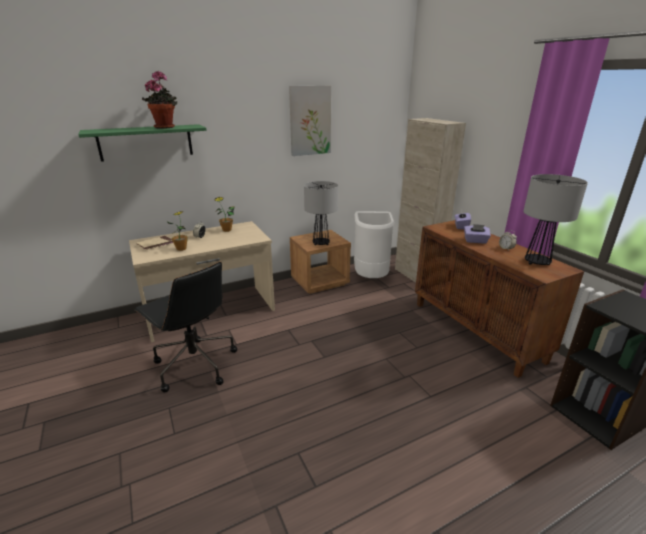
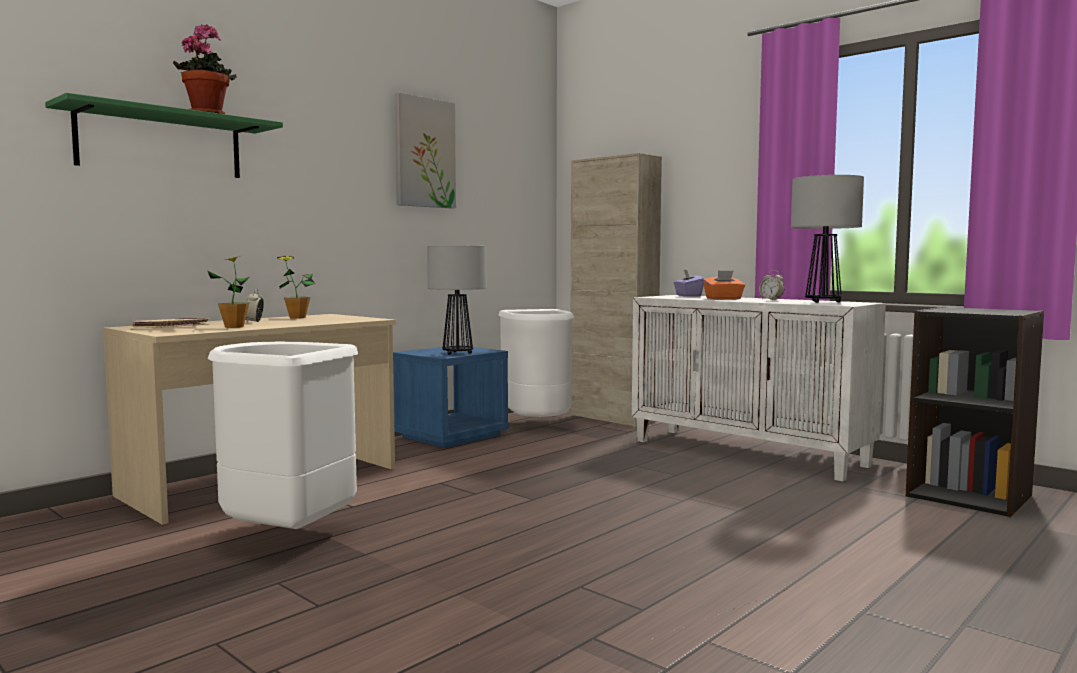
camera: 20 degrees left, 20 degrees down
black office chair [134,261,237,392] -> white trash can [208,341,358,529]
brown nightstand [290,230,351,294] -> blue nightstand [393,345,509,448]
brown cabinet [415,220,584,378] -> white cabinet [632,295,886,481]
purple tissue box [464,224,491,244] -> orange tissue box [703,270,745,300]

